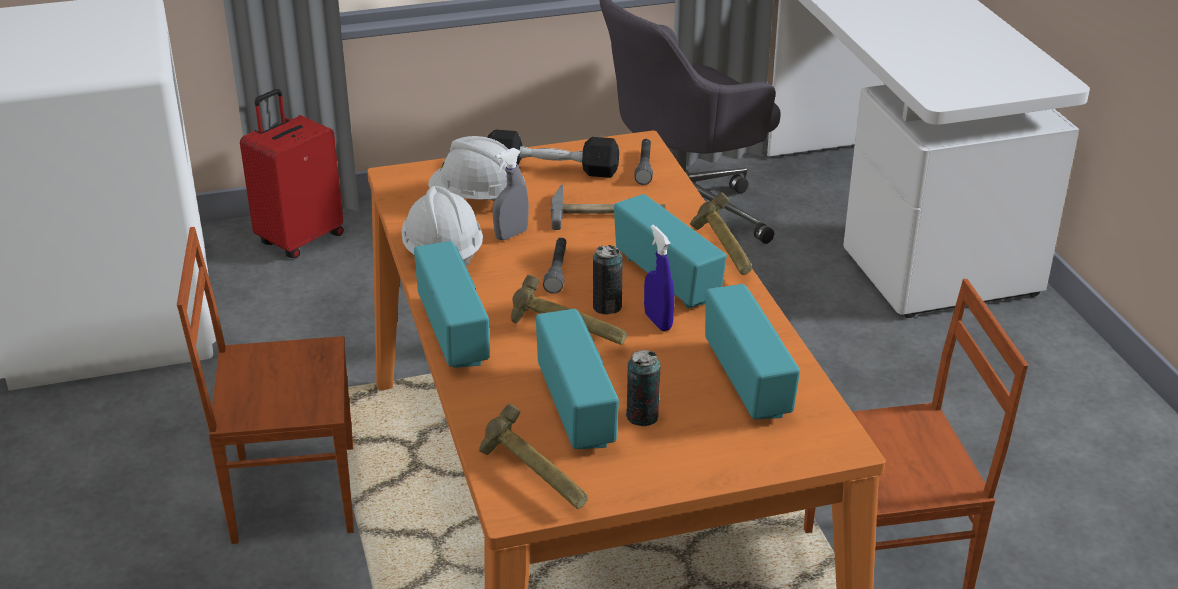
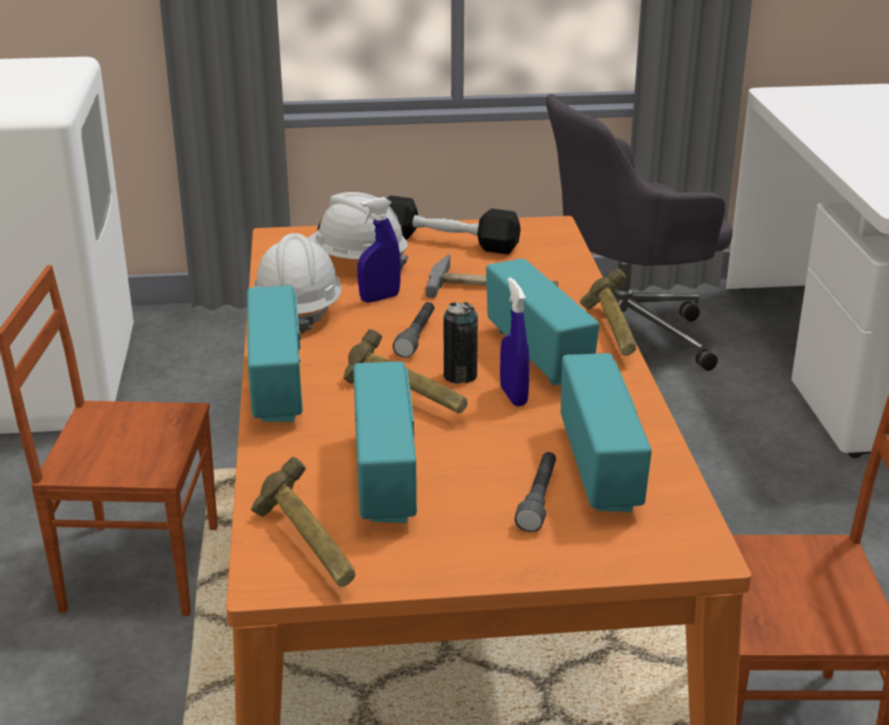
camera: 10 degrees right, 5 degrees down
red suitcase [240,89,344,258] -> none
grey spray bottle [493,148,529,240] -> blue spray bottle [358,197,401,303]
can [626,350,660,426] -> none
grey flashlight [635,139,653,185] -> grey flashlight moved to [515,452,556,532]

